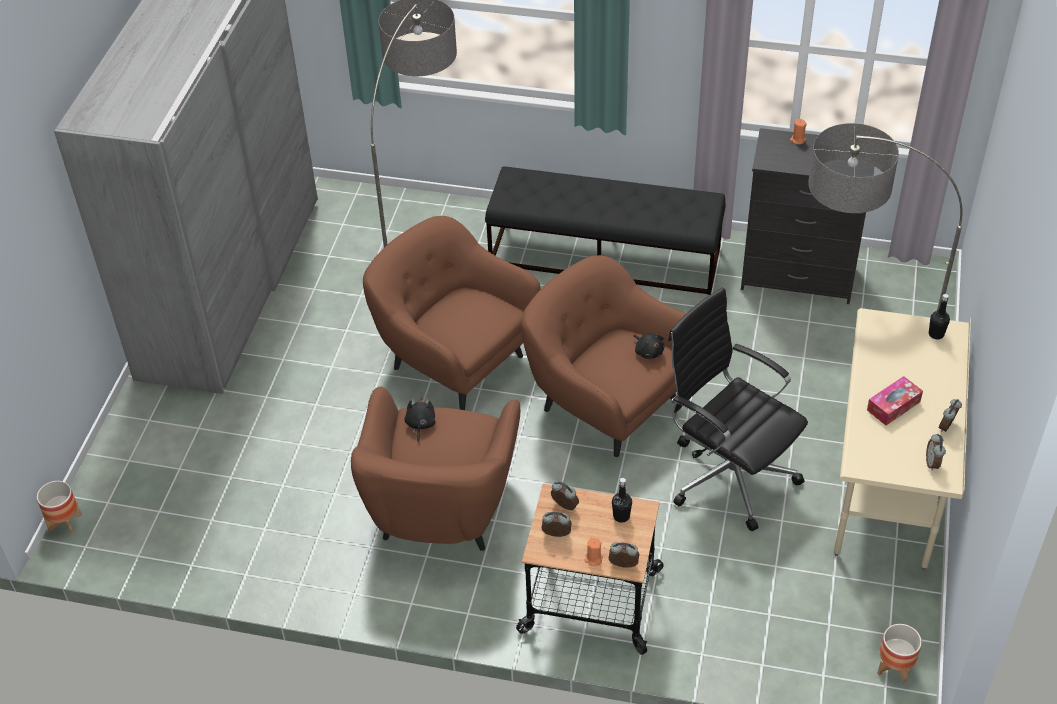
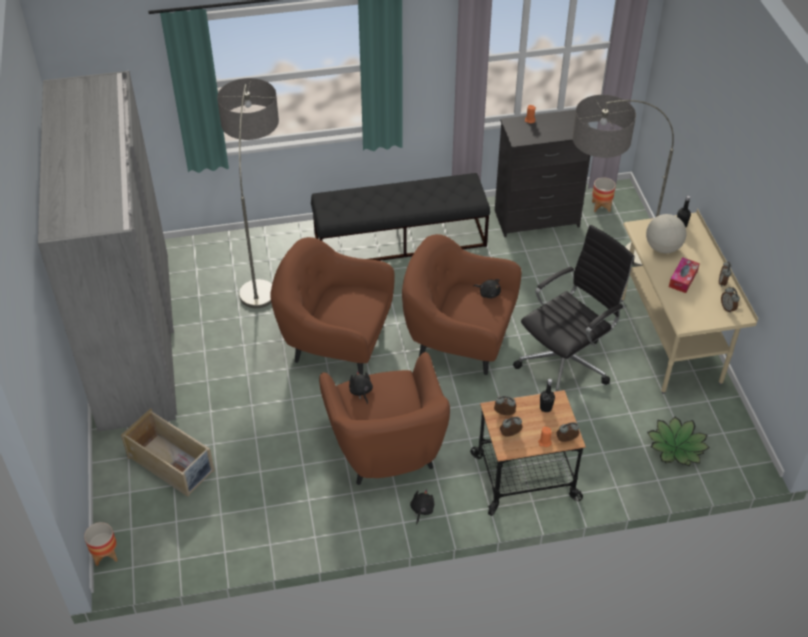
camera: 25 degrees left, 0 degrees up
black office chair [668,287,808,531] -> black office chair turned 120 degrees clockwise [513,225,635,392]
planter [878,624,922,683] -> planter moved to [592,177,616,212]
none -> beige storage box [121,409,215,497]
none -> black plush toy [410,489,434,525]
none -> globe [646,214,686,253]
none -> potted plant [647,416,710,466]

